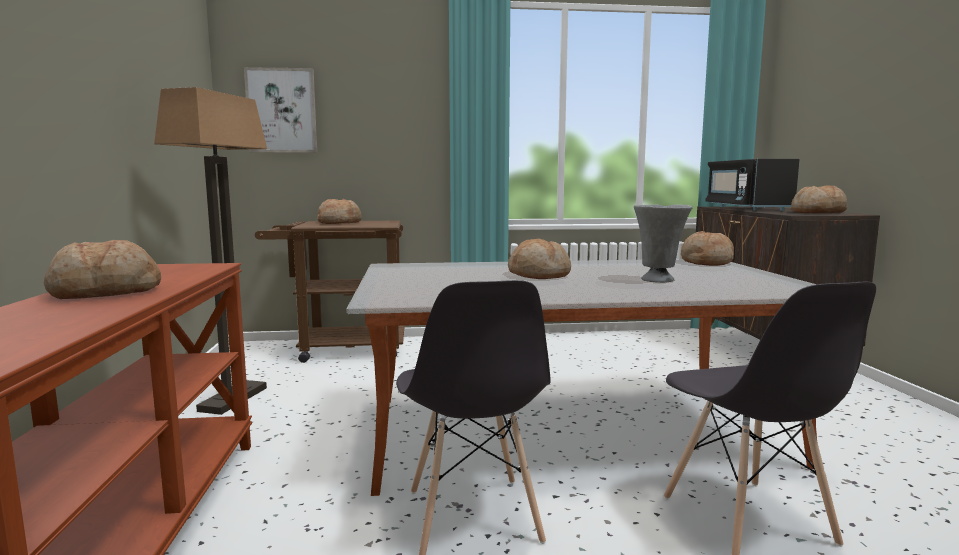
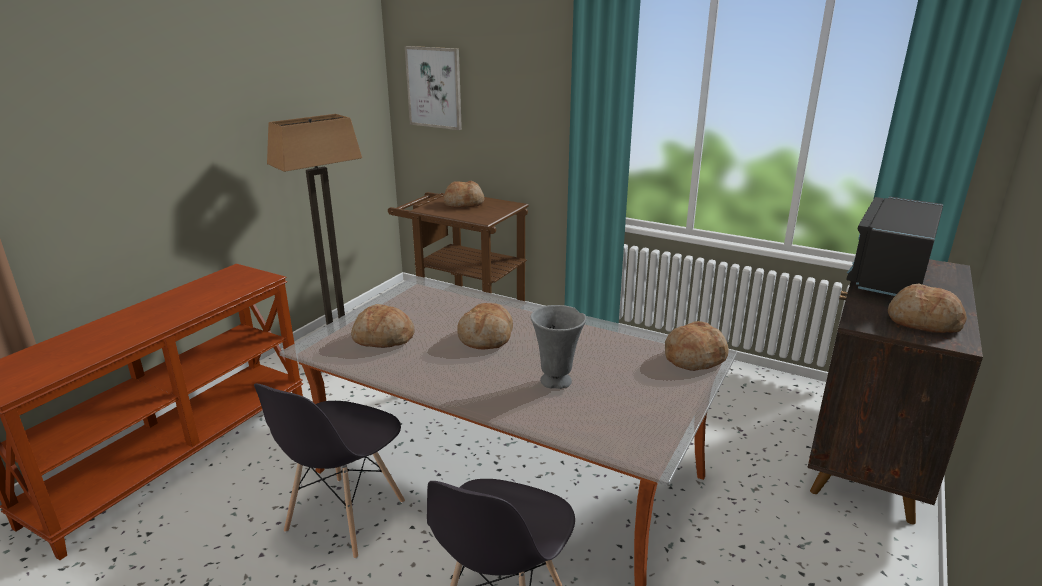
camera: 35 degrees right, 15 degrees up
bread [44,240,161,299] -> bread moved to [351,304,415,348]

